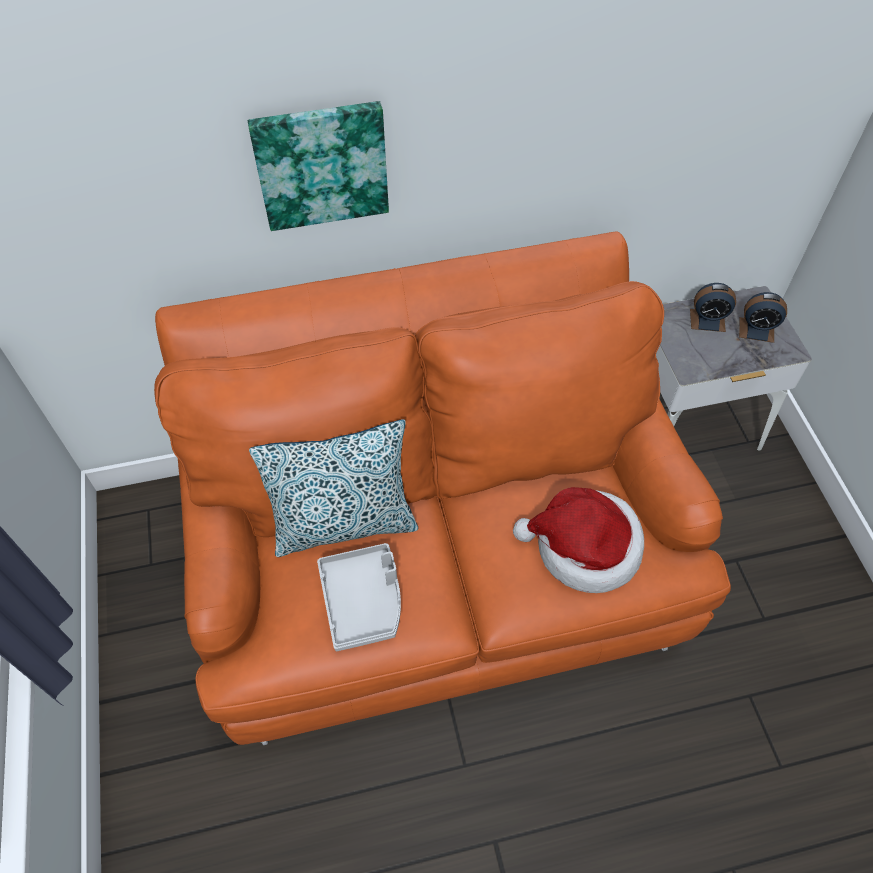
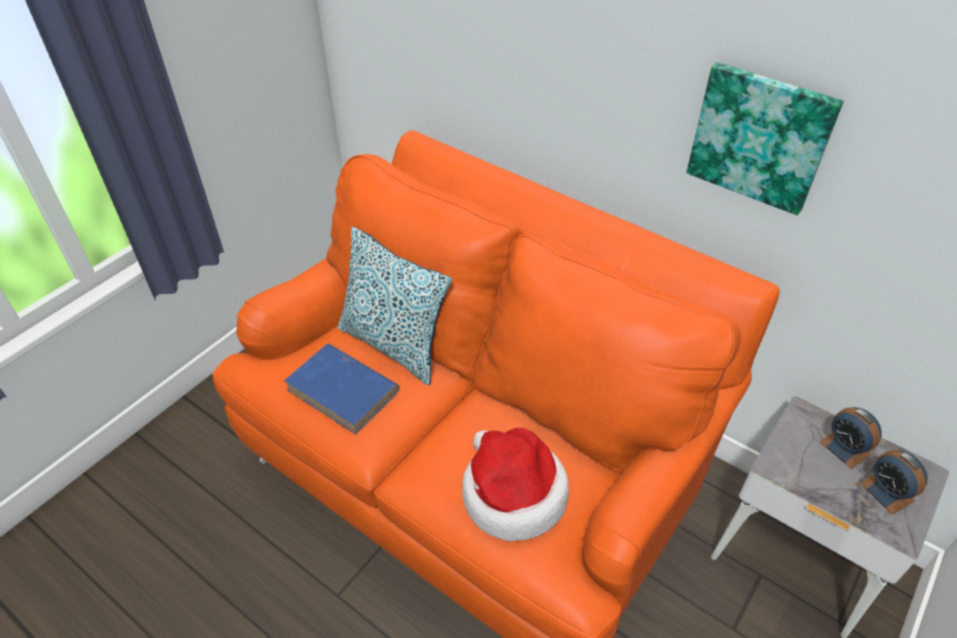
camera: 50 degrees right, 10 degrees down
picture [248,101,389,231] -> picture moved to [687,62,844,215]
grey tray [317,543,401,651] -> blue book [284,344,399,435]

